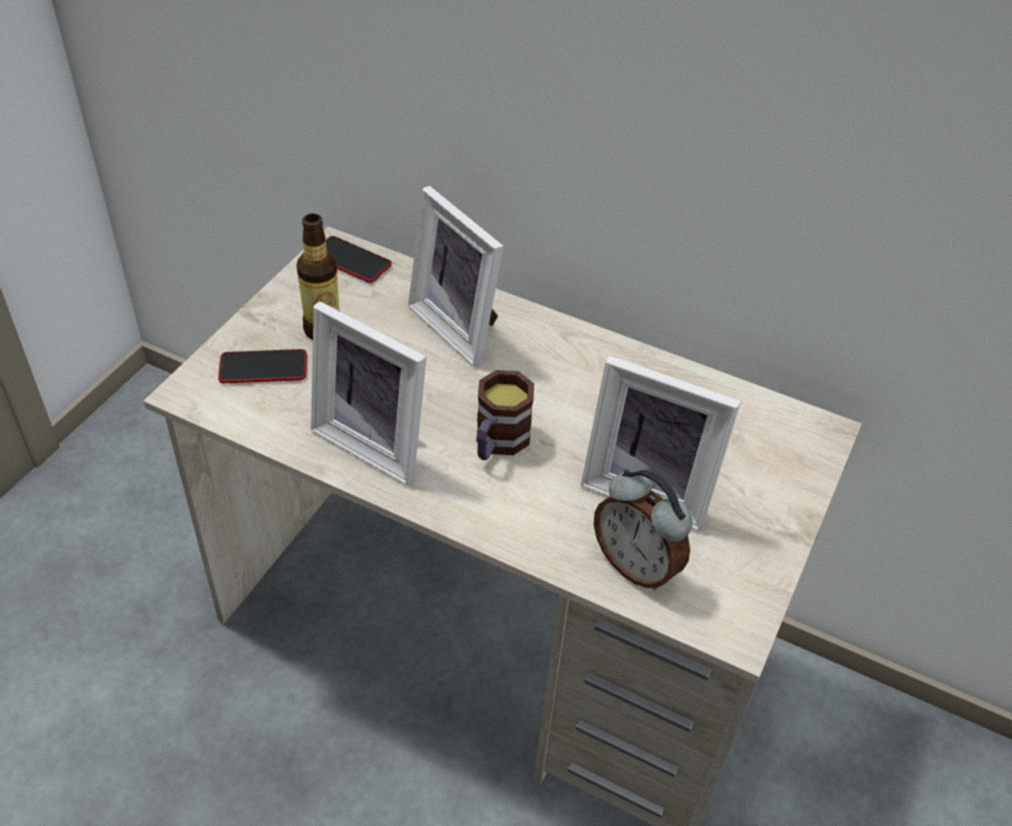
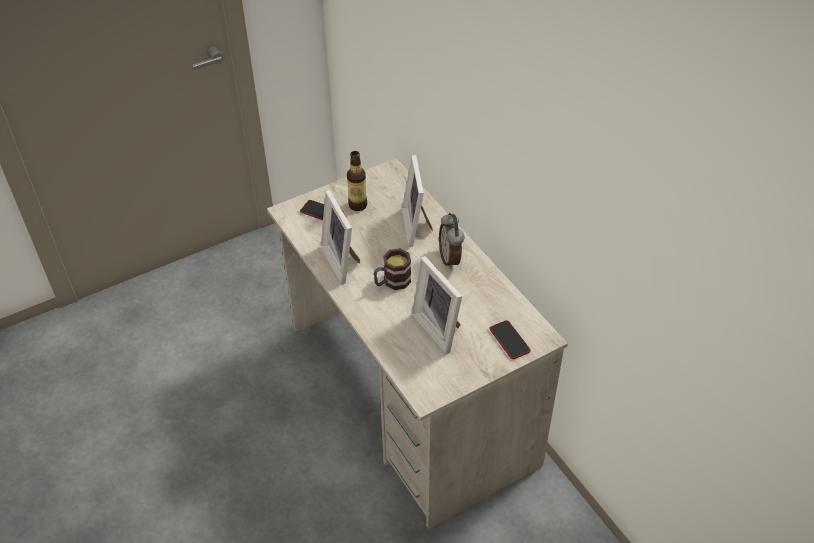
camera: 35 degrees right, 0 degrees up
phone [326,236,392,283] -> phone moved to [489,320,531,359]
alarm clock [594,469,692,590] -> alarm clock moved to [439,213,464,269]

